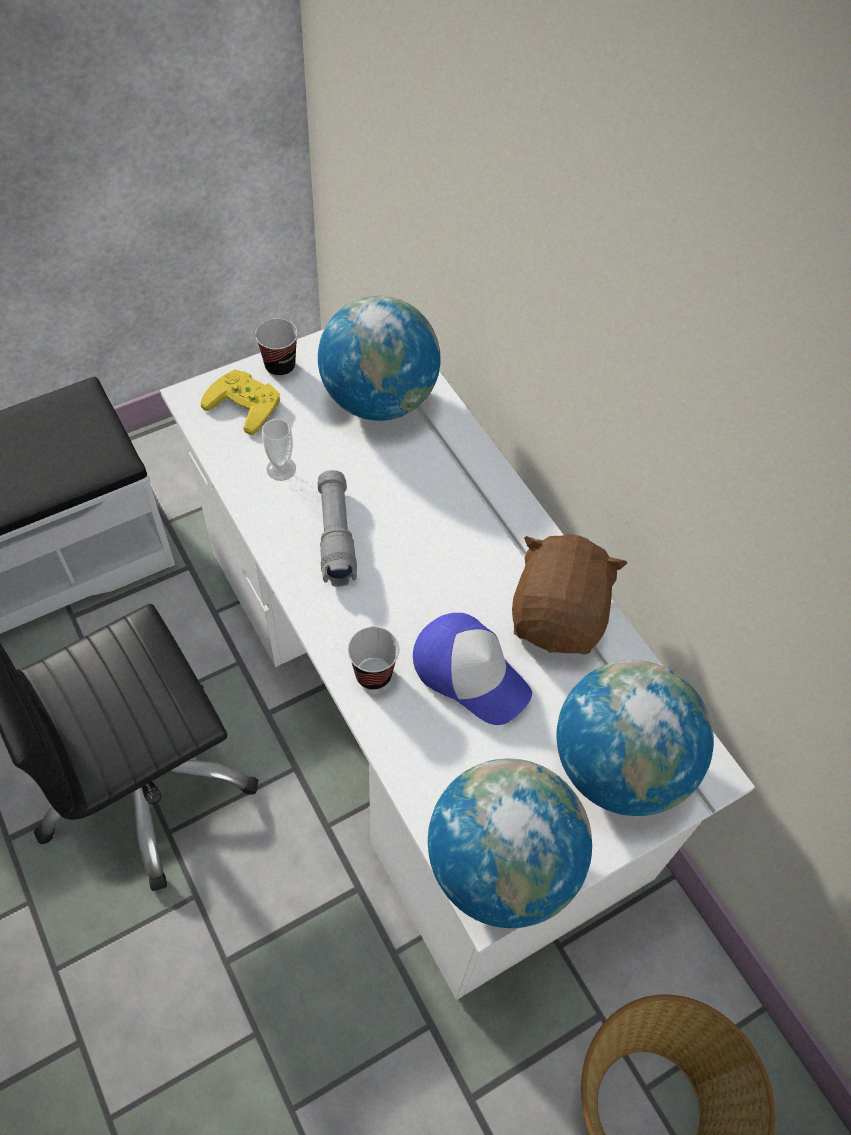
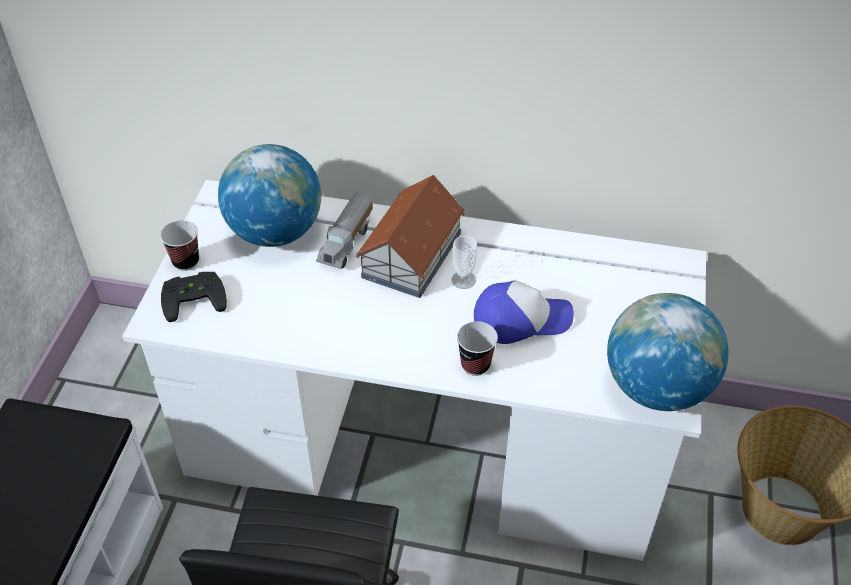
camera: 45 degrees left, 10 degrees down
yellow game controller [201,370,280,435] -> black game controller [161,272,227,322]
cup [262,419,296,481] -> cup moved to [451,236,477,289]
grey flashlight [318,470,357,586] -> none
brown plush toy [512,534,627,655] -> none
globe [556,660,714,816] -> none
none -> toy truck [316,192,373,269]
none -> toy house [356,175,465,298]

